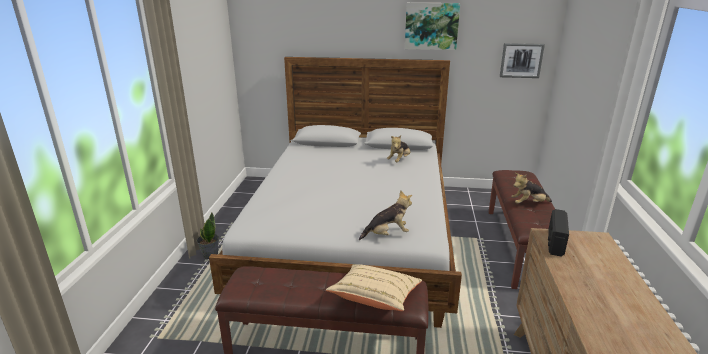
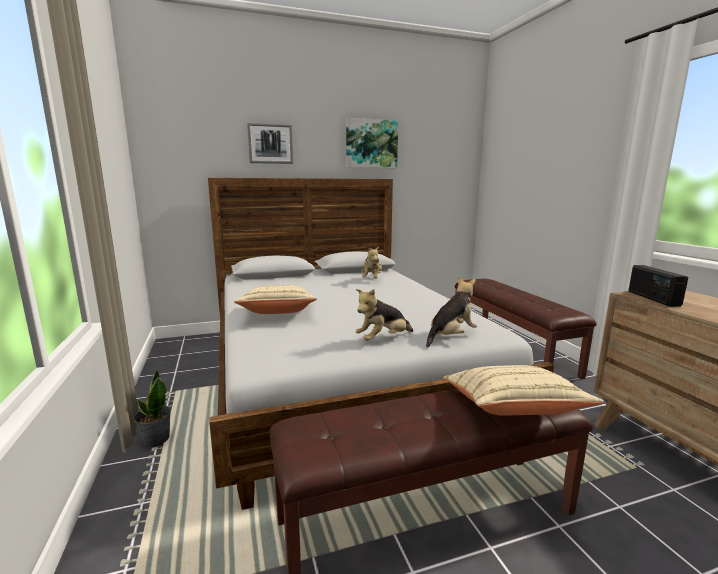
camera: 25 degrees left, 10 degrees down
picture [500,43,545,78] -> picture moved to [247,123,293,164]
plush toy [511,173,552,204] -> plush toy moved to [356,289,413,341]
none -> beige pillow [234,285,317,314]

